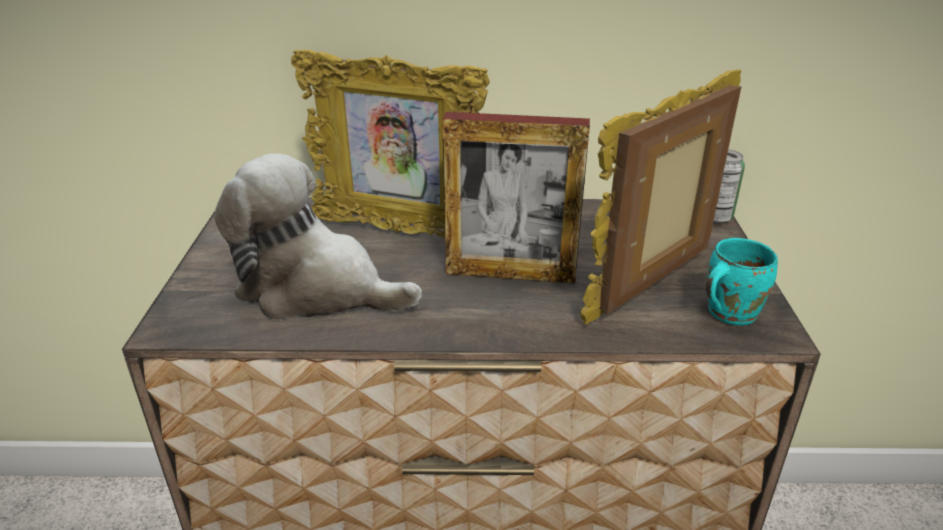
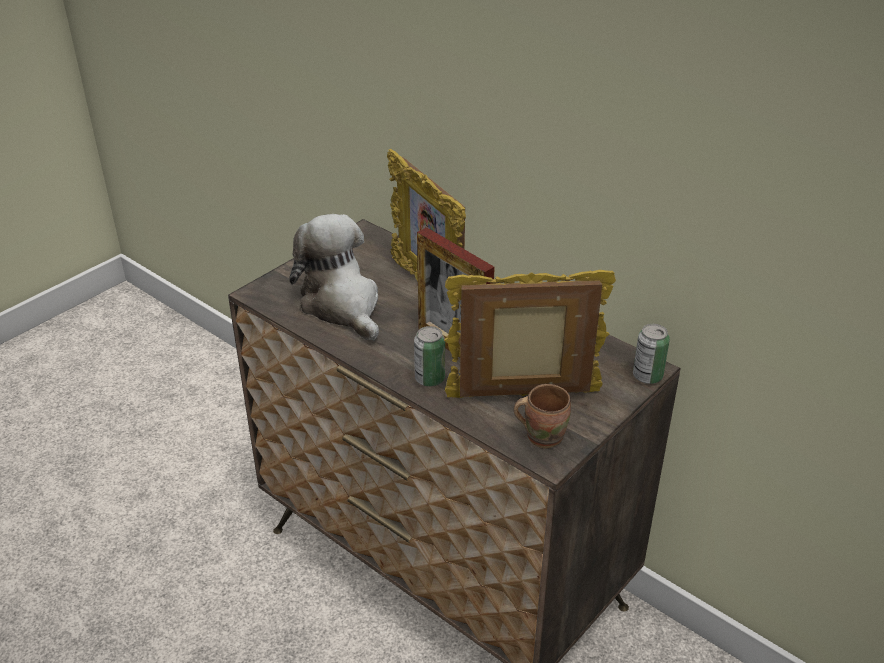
camera: 40 degrees right, 5 degrees up
turquoise mug [706,238,778,326] -> brown mug [514,384,571,449]
none -> can [414,326,445,387]

